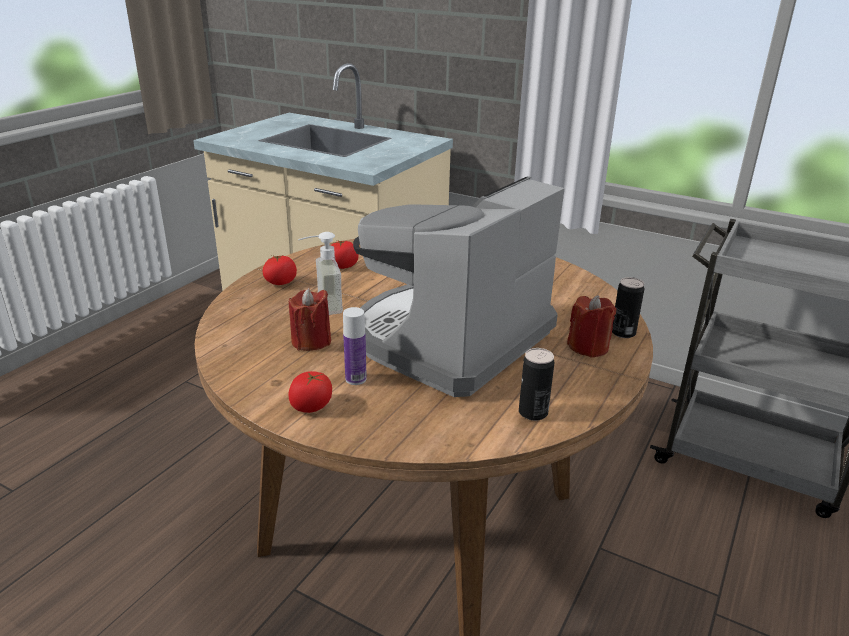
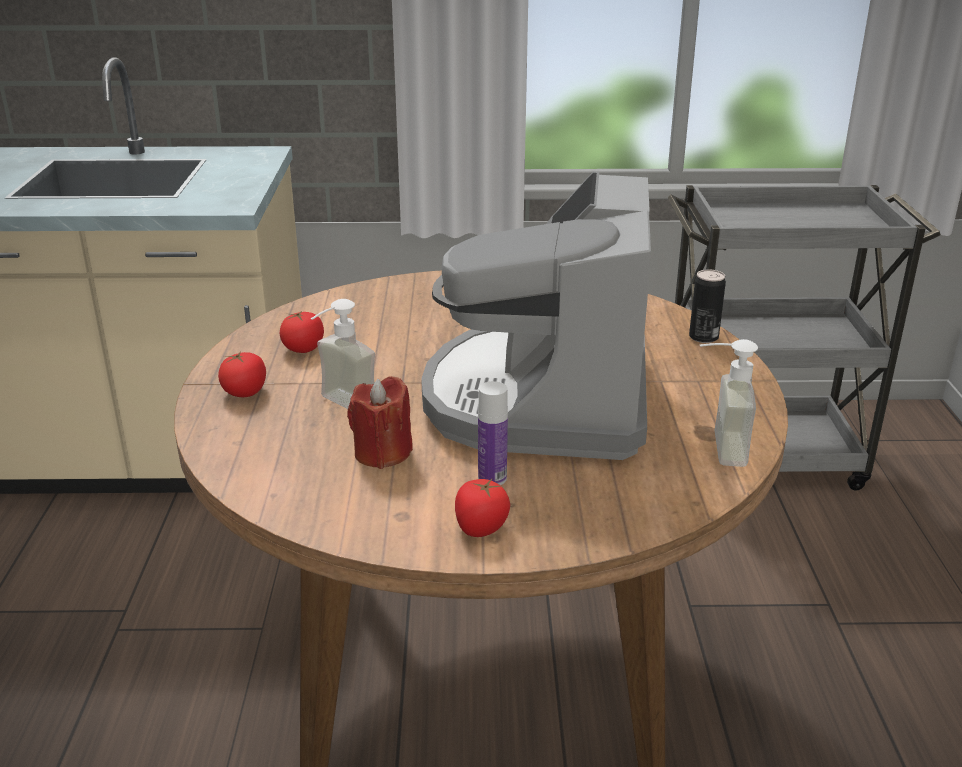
camera: 30 degrees left, 0 degrees up
can [519,348,554,421] -> soap dispenser [700,339,758,467]
red candle [567,295,616,358] -> none

